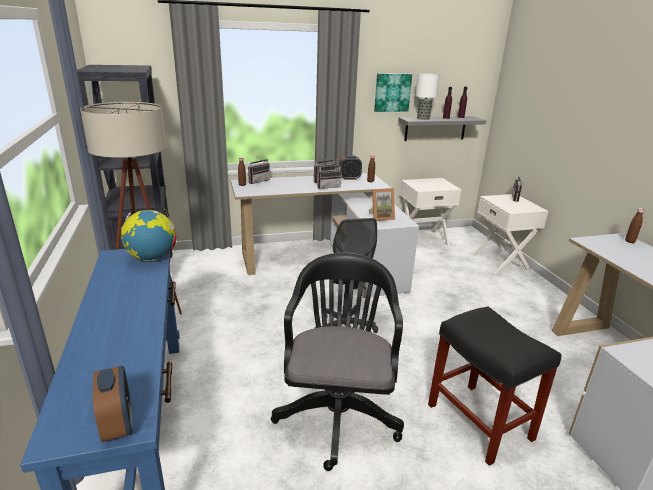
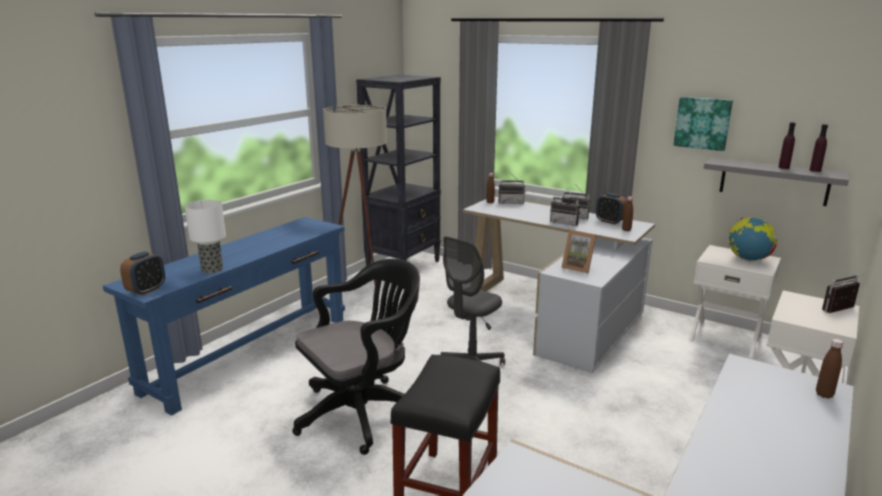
camera: 50 degrees right, 5 degrees down
globe [121,210,177,261] -> globe moved to [728,217,777,261]
table lamp [415,73,440,120] -> table lamp moved to [185,200,226,274]

